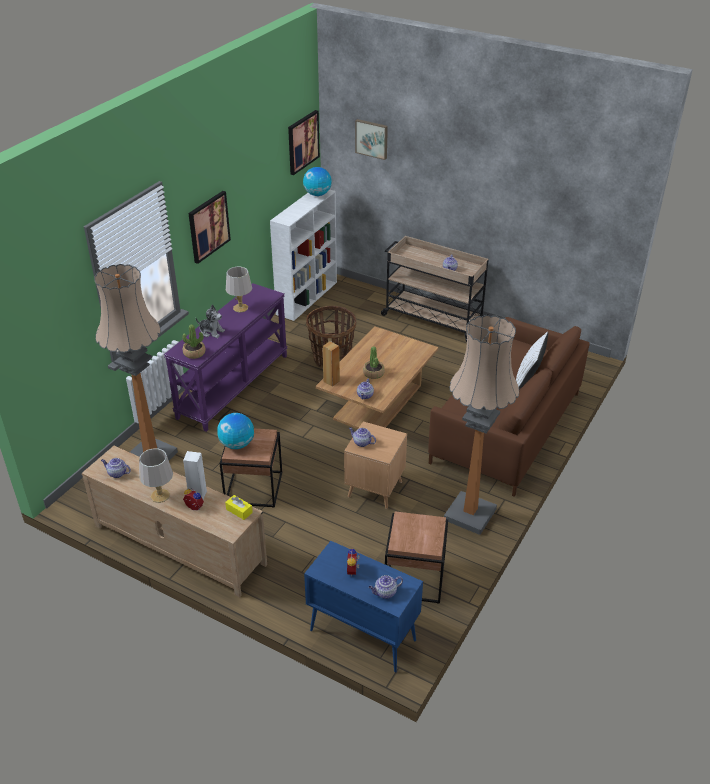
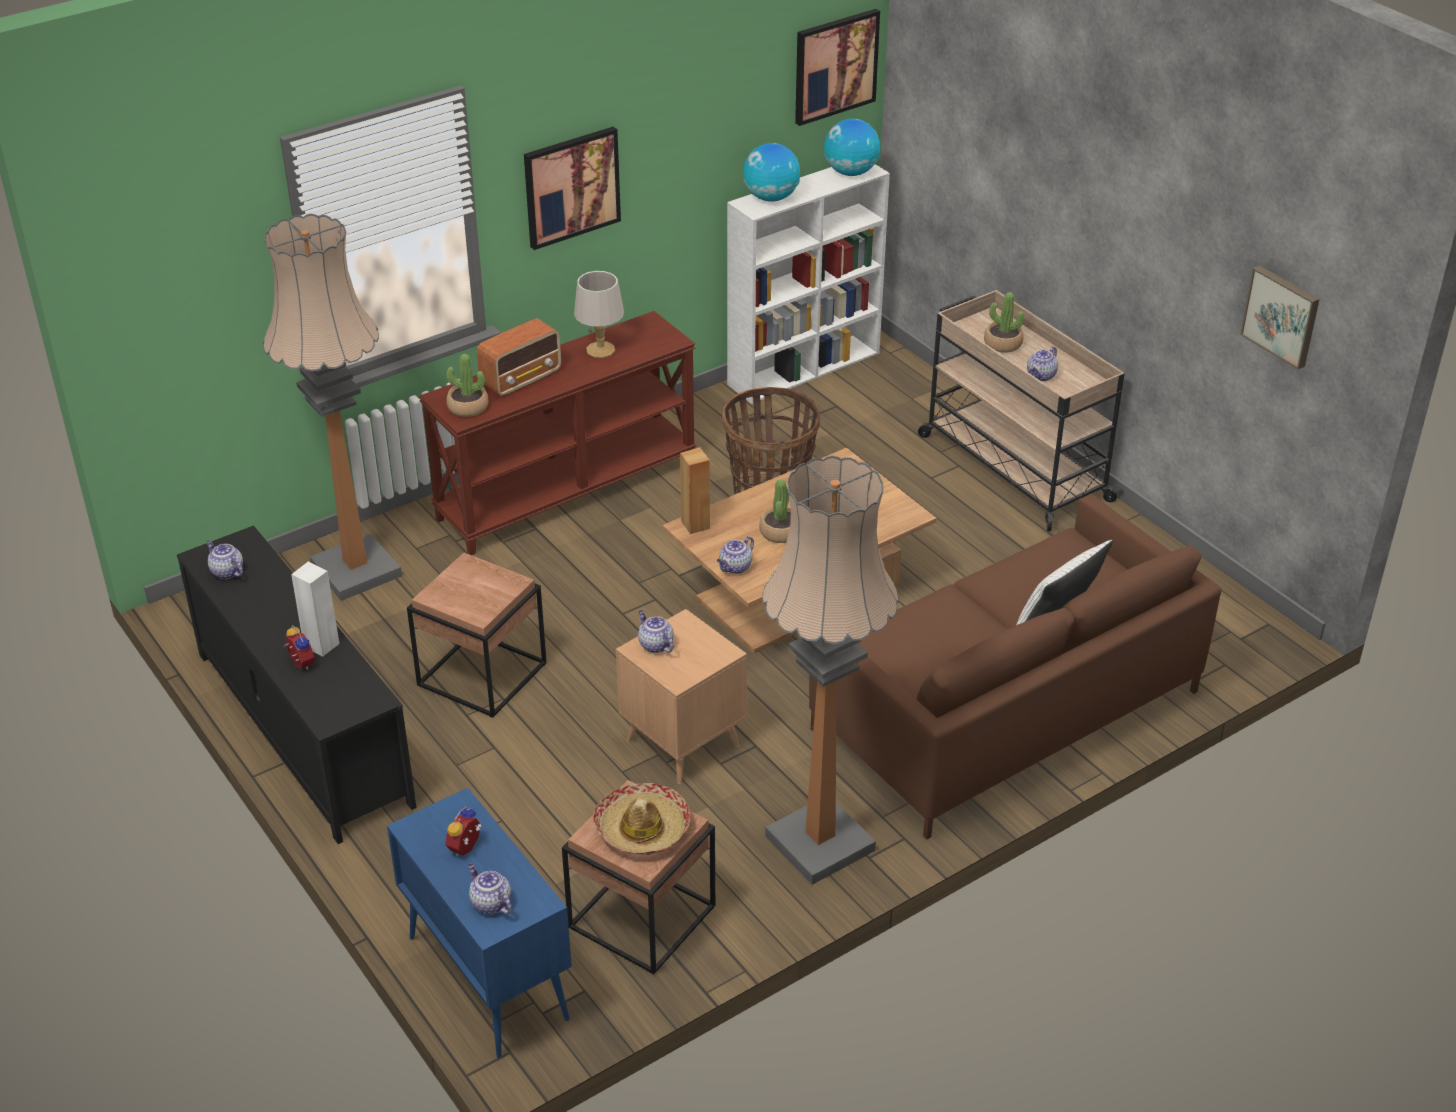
camera: 25 degrees right, 0 degrees up
beige tv stand [82,446,267,597] -> black tv stand [177,526,417,844]
grey table lamp [139,448,173,503] -> none
purple console table [164,283,288,432] -> brown console table [419,311,696,555]
plush toy [196,305,225,338] -> radio [477,318,561,396]
globe [217,413,254,449] -> globe moved to [743,143,800,202]
yellow tissue box [225,495,253,520] -> none
picture [355,119,388,160] -> picture moved to [1240,265,1320,369]
teapot [369,575,403,599] -> teapot turned 45 degrees clockwise [468,863,512,914]
none -> hat [593,783,691,855]
none -> potted plant [984,292,1024,353]

